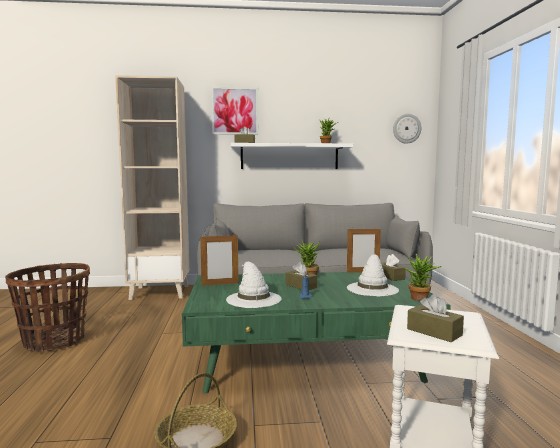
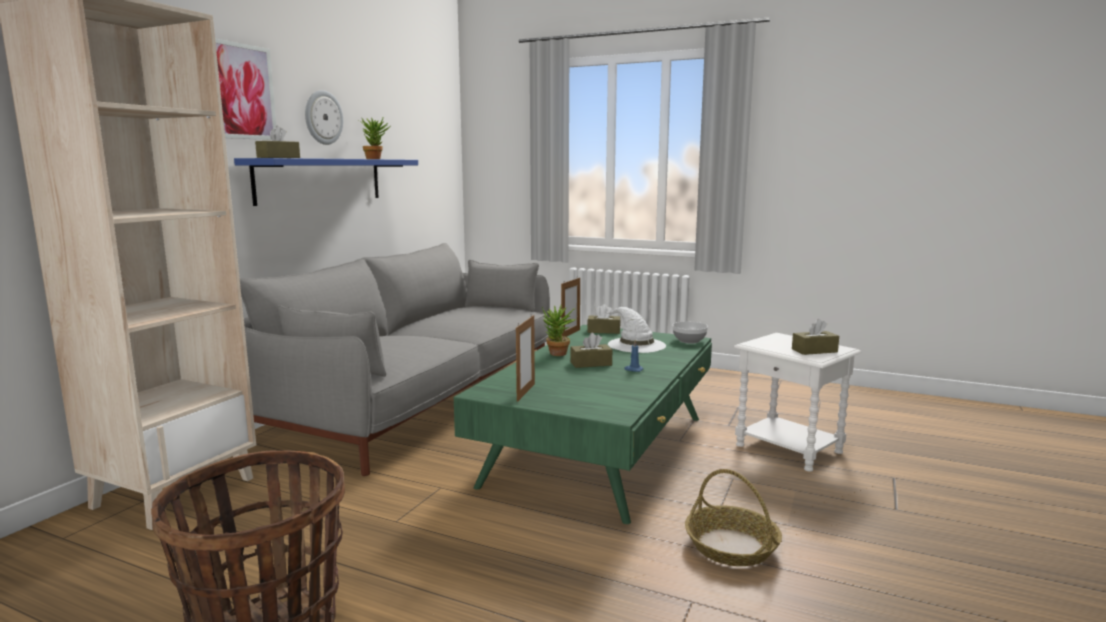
camera: 60 degrees left, 5 degrees up
white hat [226,262,282,308] -> none
white shelf [231,143,353,169] -> blue shelf [234,158,418,206]
wall clock [393,114,421,144] -> wall clock moved to [305,90,343,145]
potted plant [404,254,442,301] -> bowl [673,322,708,344]

